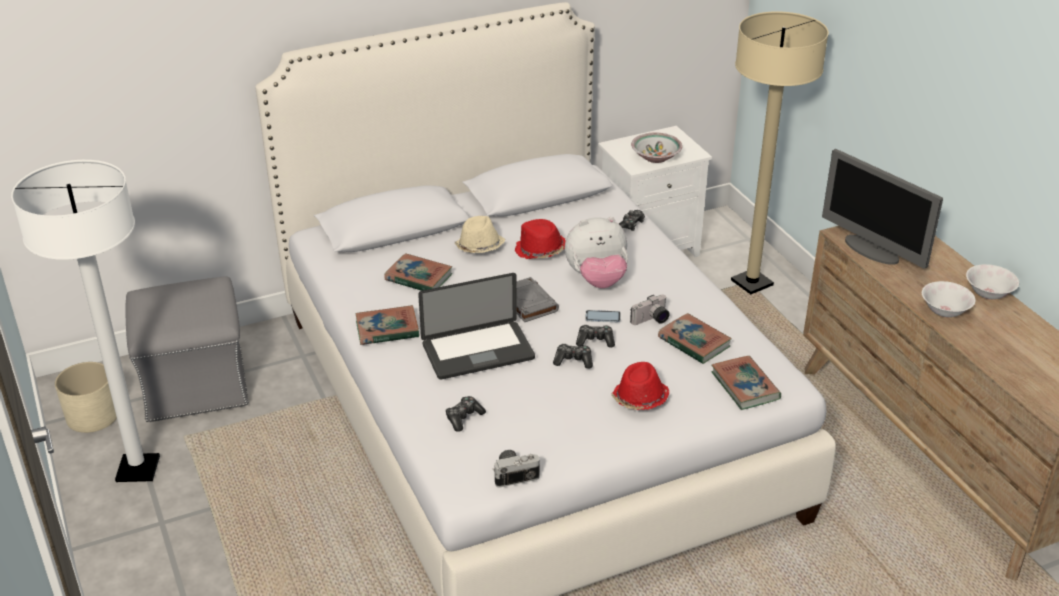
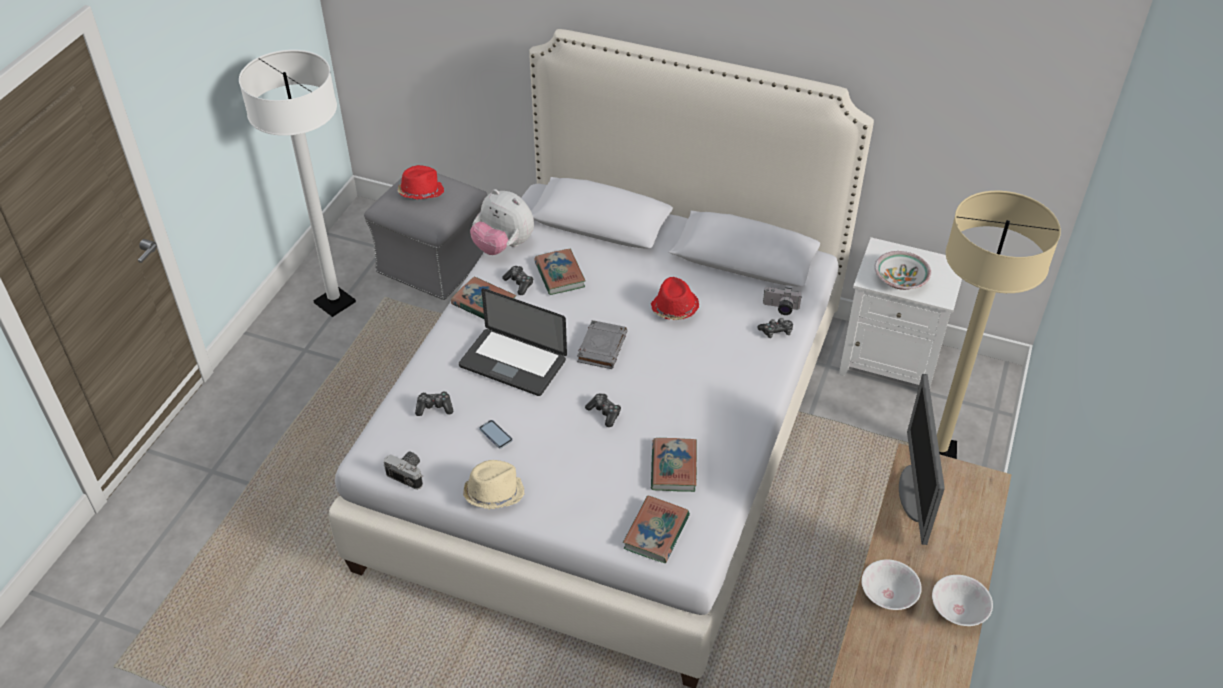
camera: 45 degrees right, 10 degrees up
beige planter [55,362,117,433] -> none
beige hat [455,216,505,253] -> beige hat moved to [463,460,524,509]
game controller [553,344,593,369] -> game controller moved to [502,266,533,295]
plush toy [565,217,628,288] -> plush toy moved to [470,189,534,255]
phone [585,310,621,322] -> phone moved to [479,420,513,448]
red hat [611,362,670,410] -> red hat moved to [397,165,444,200]
camera [630,295,670,325] -> camera moved to [763,287,802,315]

